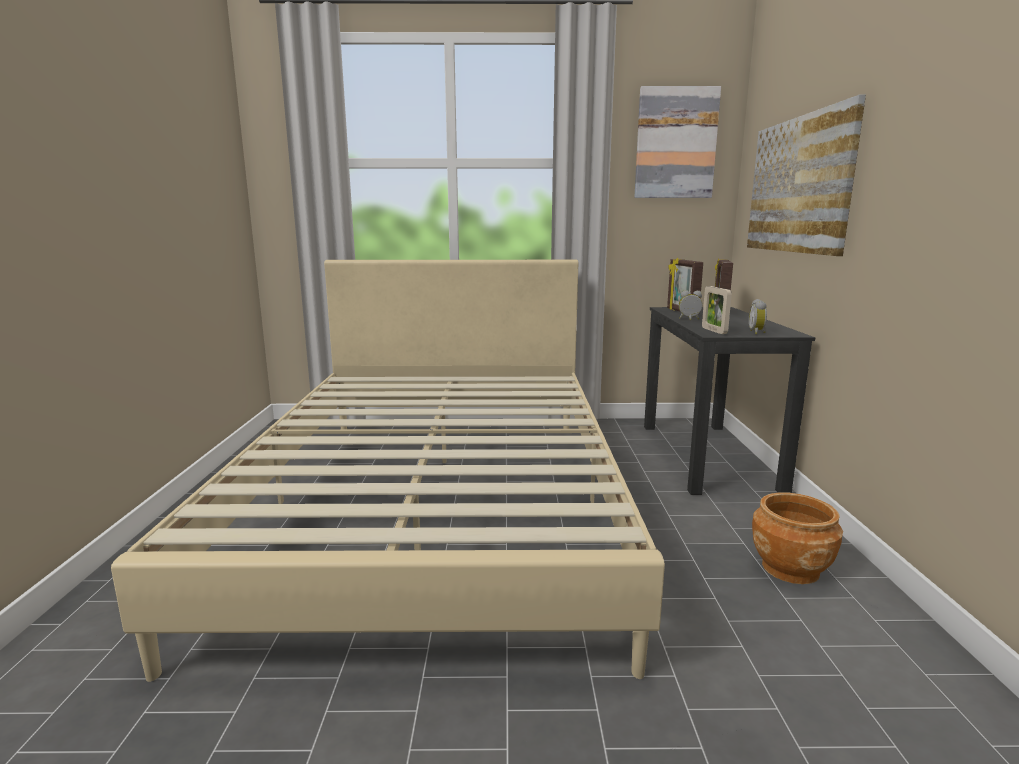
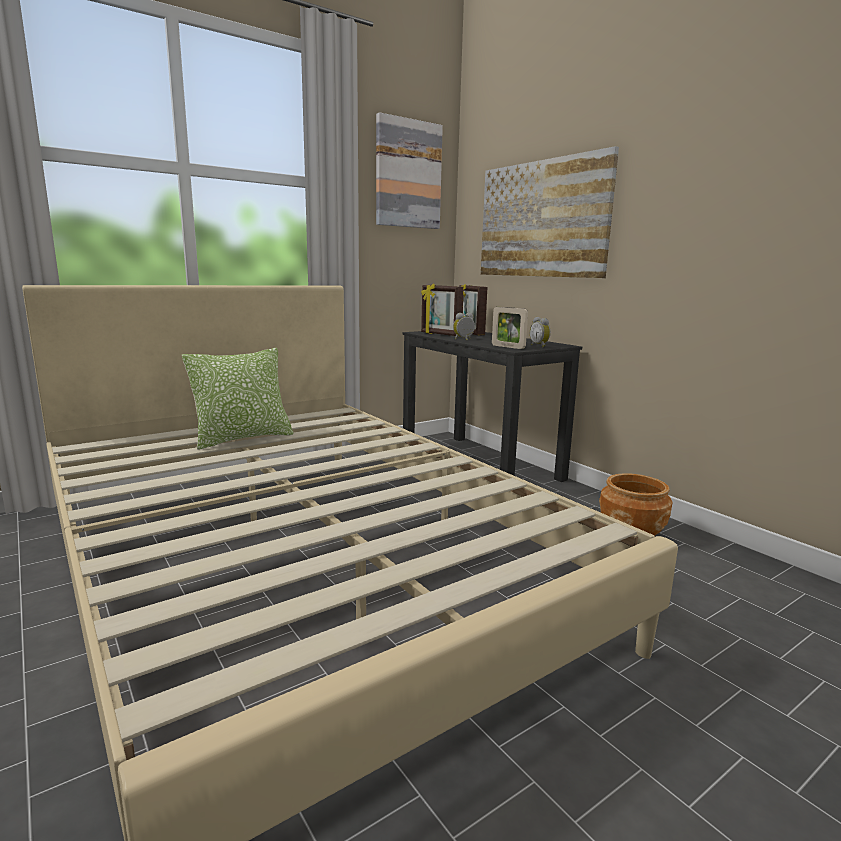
camera: 35 degrees left, 0 degrees up
none -> pillow [182,348,293,450]

